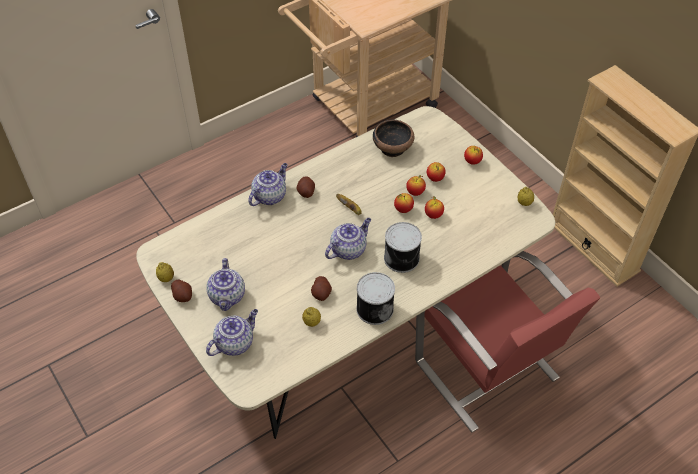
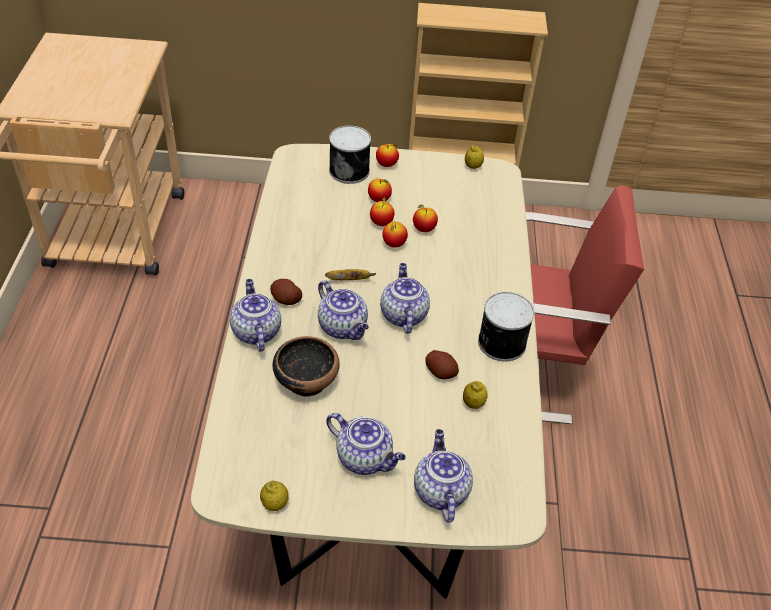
camera: 55 degrees left, 5 degrees down
potato [171,280,192,302] -> none
bowl [373,120,414,157] -> bowl moved to [272,336,340,397]
can [384,222,422,273] -> can moved to [329,125,371,184]
none -> teapot [318,280,369,340]

